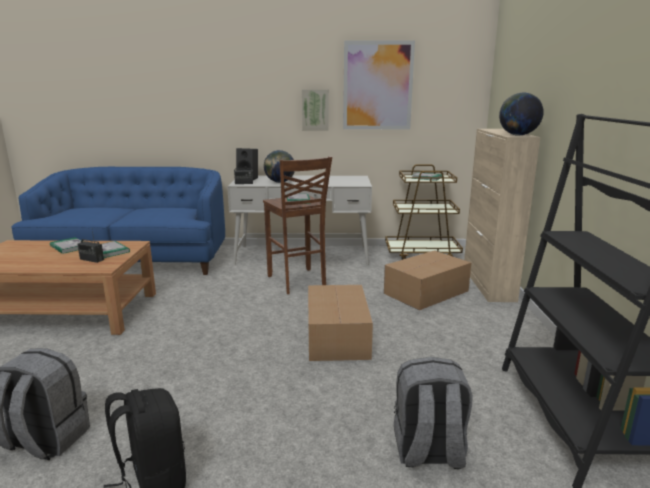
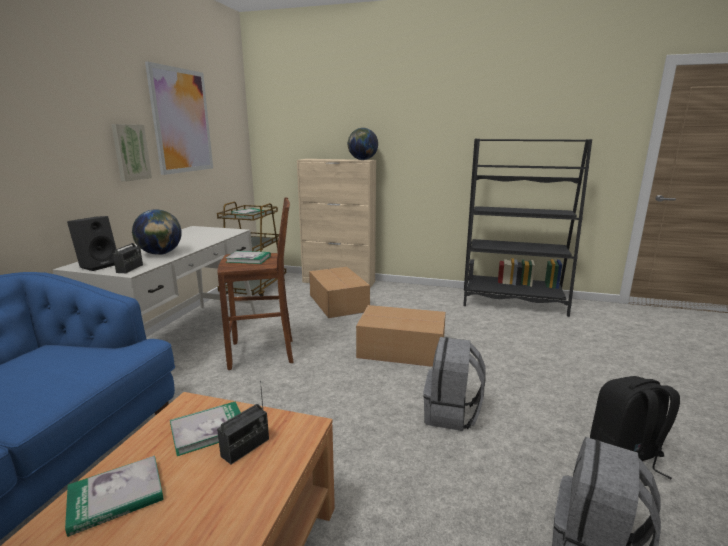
camera: 75 degrees left, 0 degrees up
grey backpack [394,357,473,469] -> grey backpack moved to [423,337,486,431]

